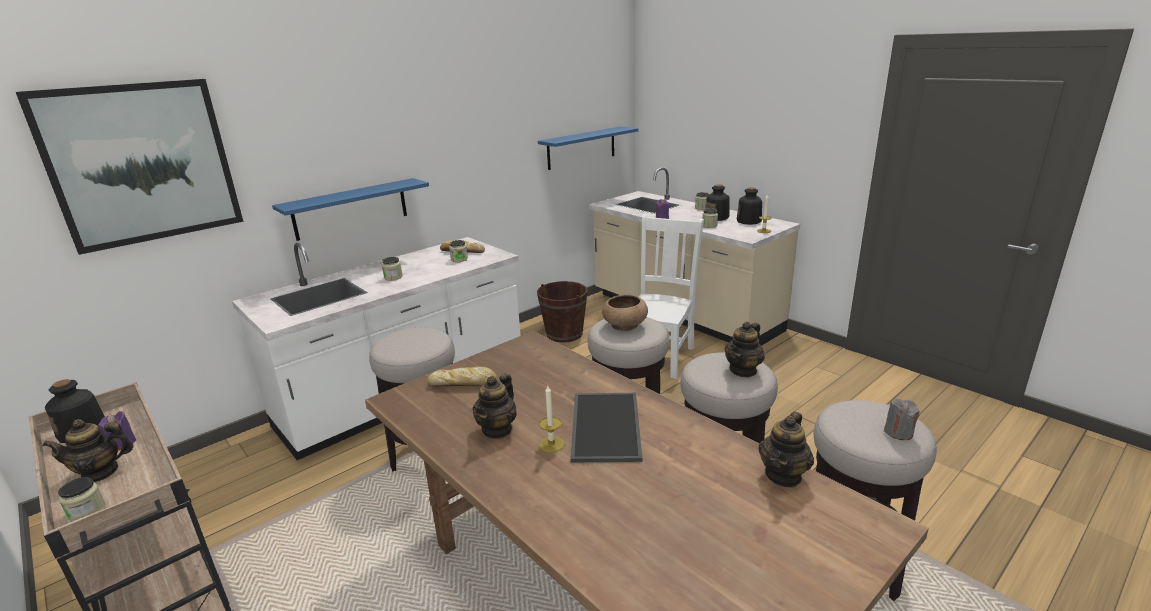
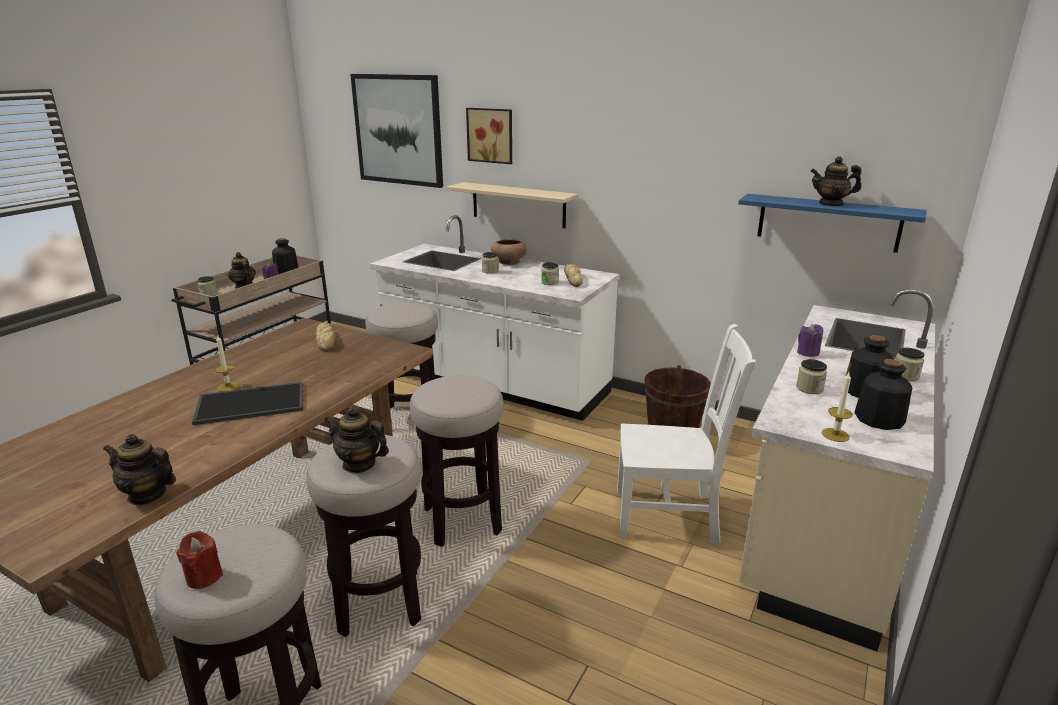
camera: 70 degrees right, 0 degrees up
blue shelf [272,178,429,241] -> beige shelf [446,182,578,228]
teapot [472,373,517,439] -> teapot moved to [811,156,861,206]
brown bowl [602,295,648,331] -> brown bowl moved to [491,239,527,265]
grey candle [884,399,920,440] -> red candle [176,531,223,589]
none -> picture [466,108,512,164]

